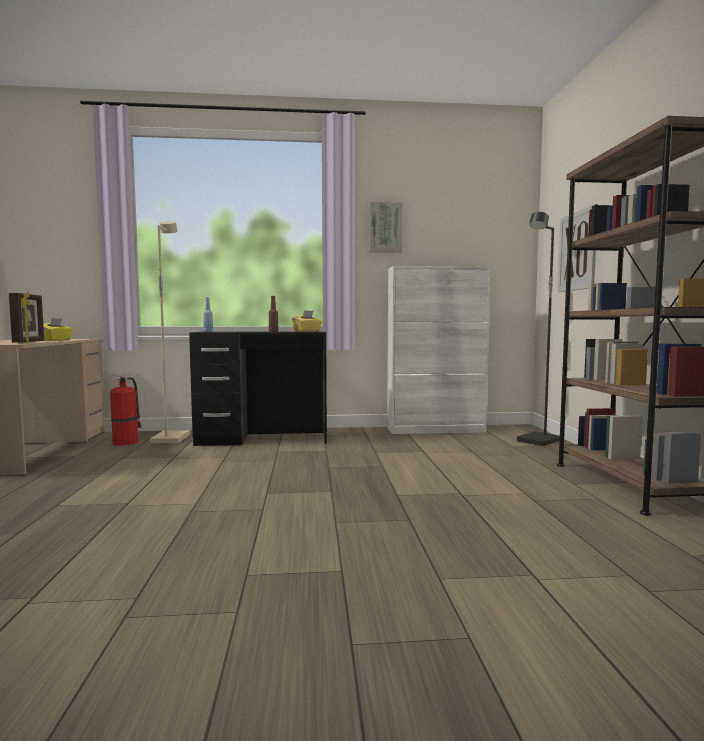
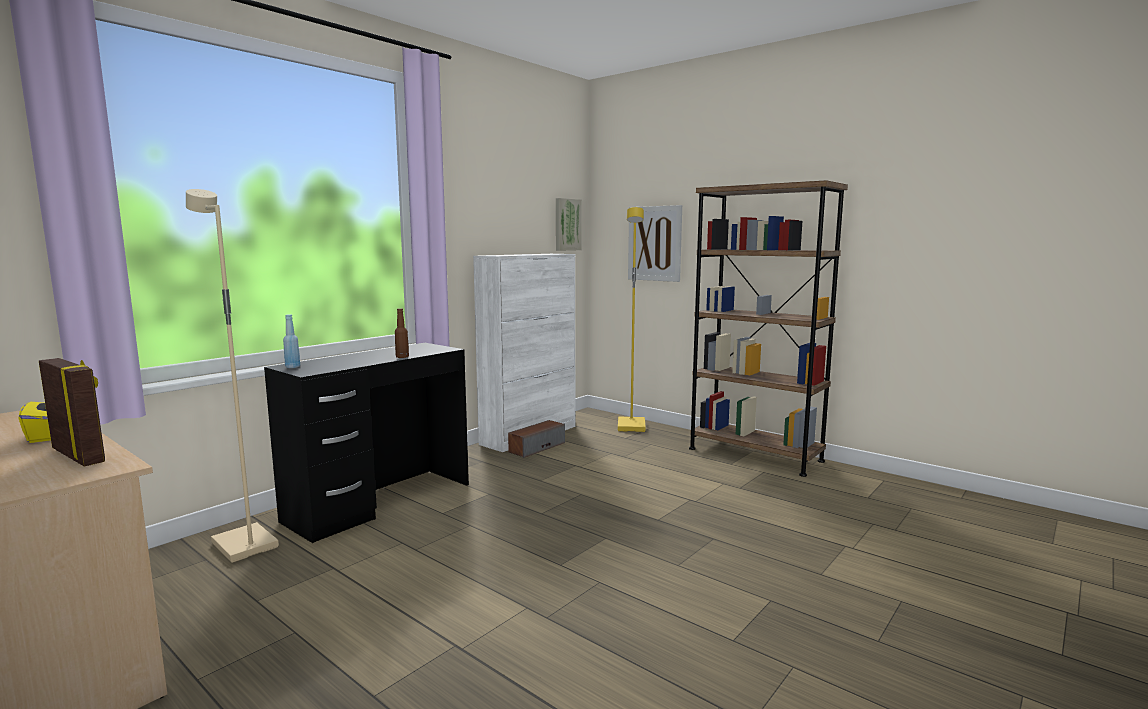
camera: 45 degrees left, 5 degrees up
fire extinguisher [109,374,142,446] -> none
yellow tissue box [292,311,322,332] -> none
picture [369,202,403,253] -> picture moved to [556,198,582,251]
black floor lamp [517,212,560,447] -> yellow floor lamp [618,207,646,432]
none -> speaker [508,420,565,458]

